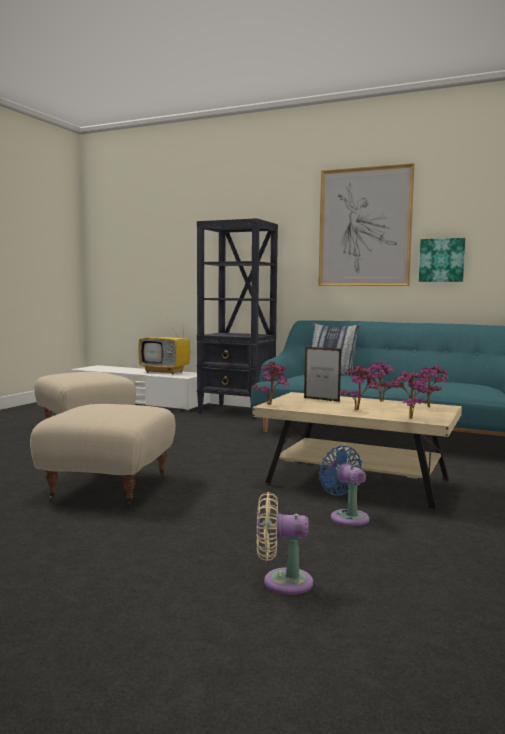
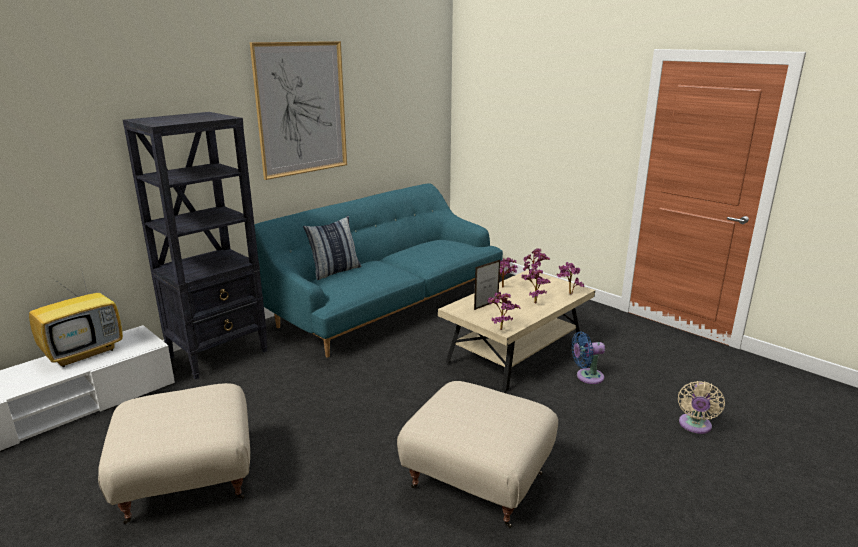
camera: 70 degrees left, 15 degrees up
picture [419,238,465,282] -> none

